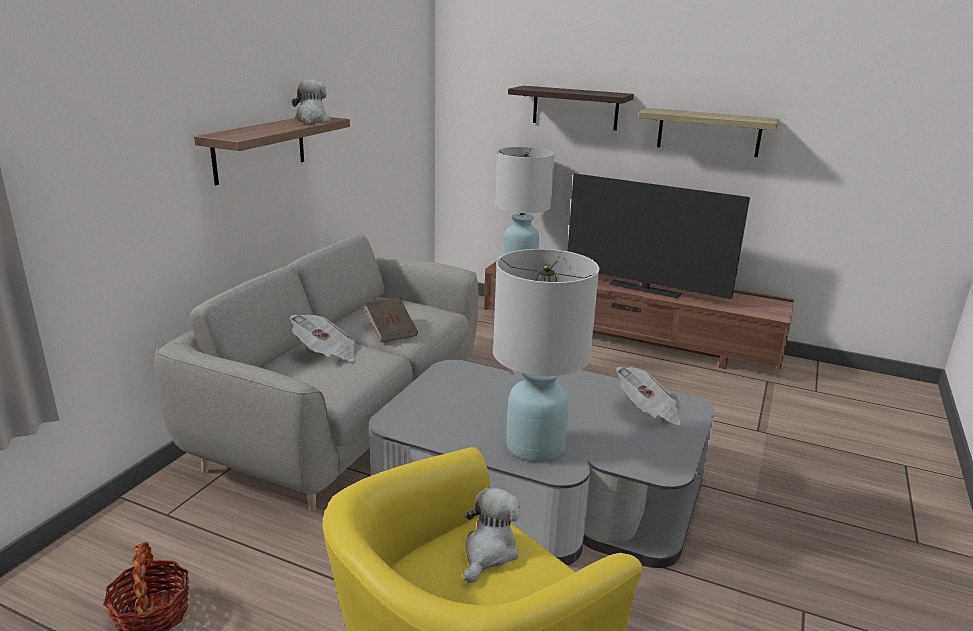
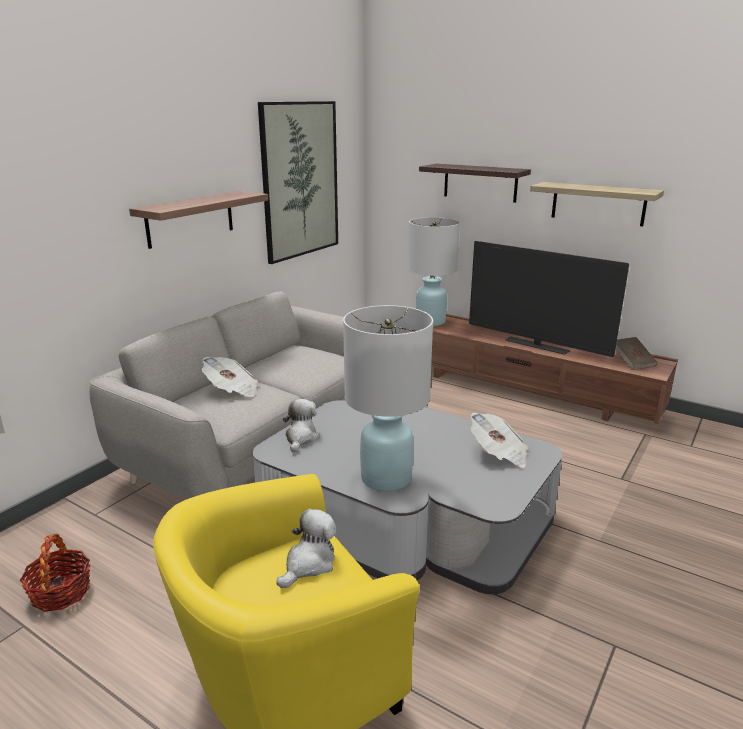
camera: 10 degrees right, 0 degrees up
plush toy [292,80,330,124] -> plush toy moved to [283,399,319,453]
brown book [364,297,418,342] -> brown book moved to [615,337,658,370]
none -> picture [258,101,338,264]

